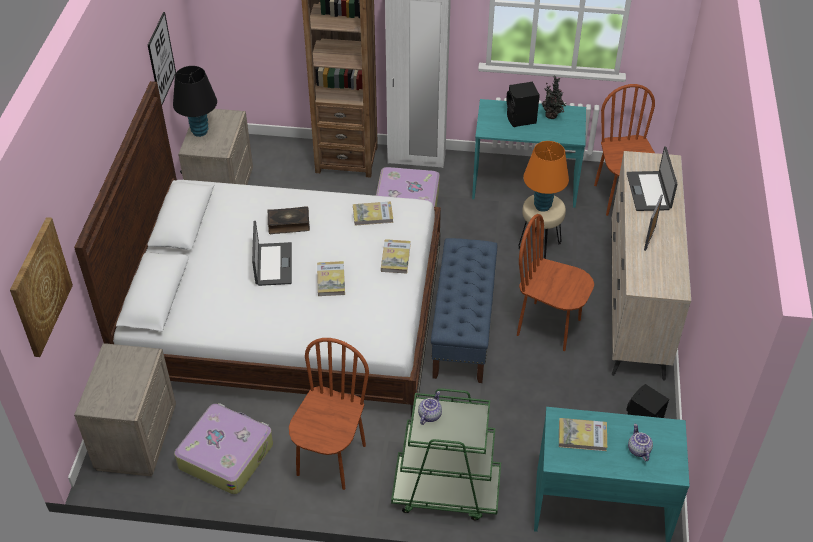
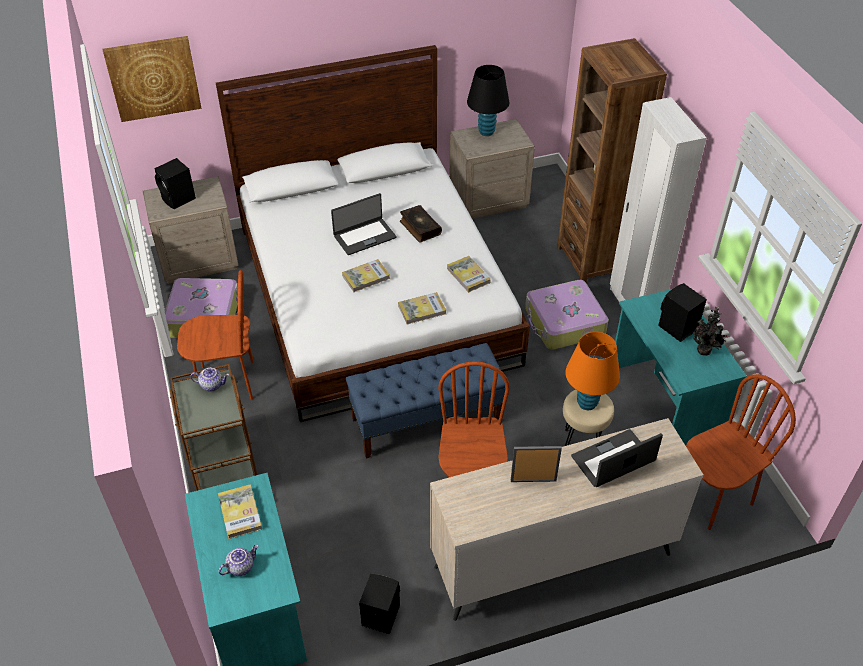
camera: 65 degrees right, 0 degrees up
picture [148,12,176,105] -> none
green cart [391,388,501,520] -> brown cart [170,364,257,491]
none -> black speaker [154,158,196,209]

